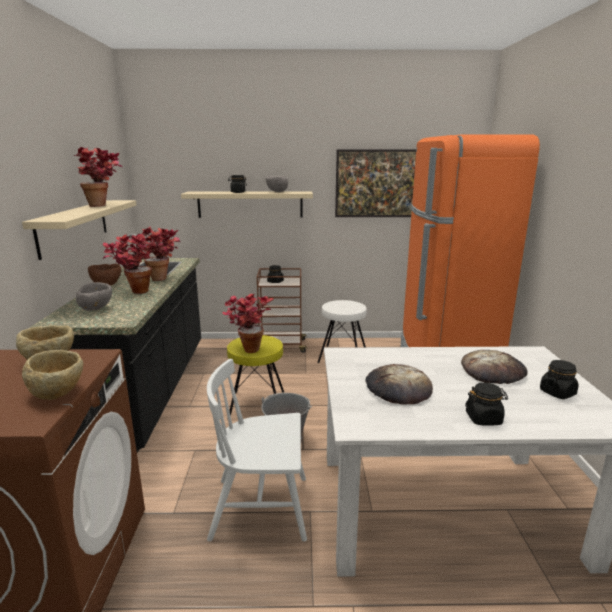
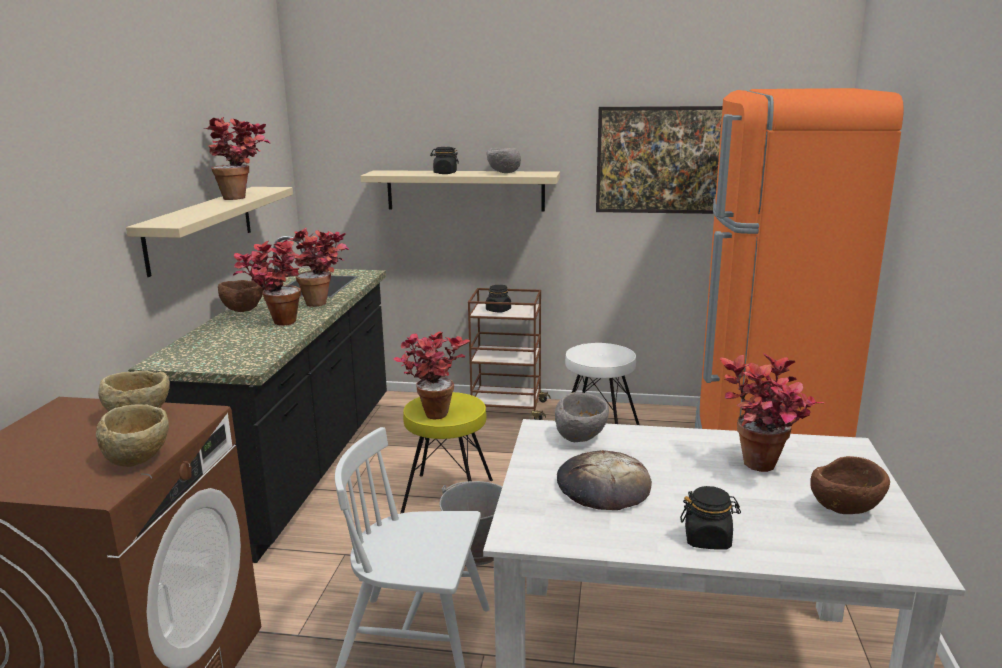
camera: 10 degrees right, 0 degrees up
grey bowl [76,282,112,311] -> grey bowl moved to [555,392,609,442]
bread [461,350,528,384] -> potted plant [720,353,824,472]
black jar [540,360,579,399] -> brown bowl [810,456,890,514]

